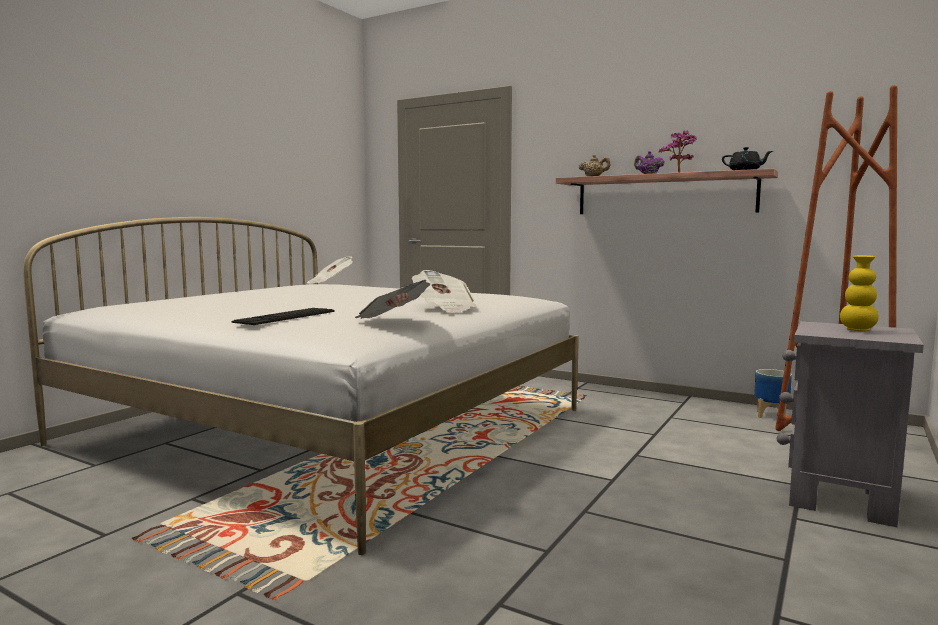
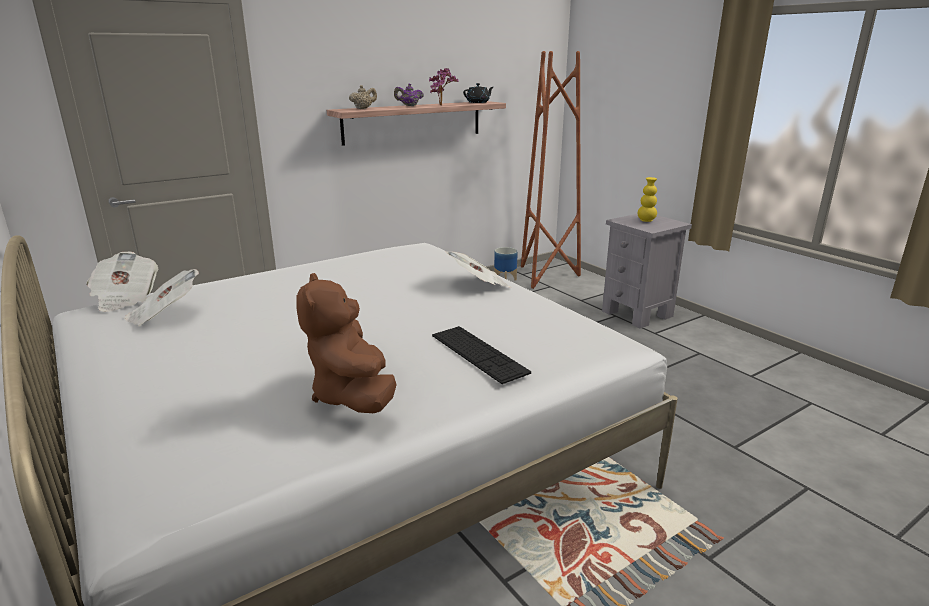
camera: 65 degrees left, 15 degrees up
newspaper [355,280,430,319] -> newspaper moved to [124,269,199,326]
none -> brown plush toy [296,273,396,413]

